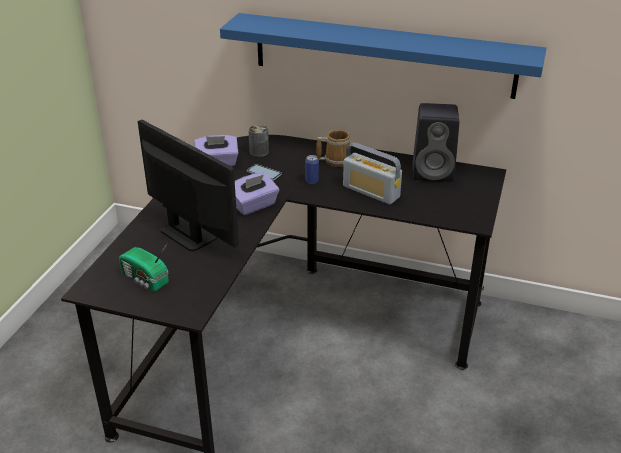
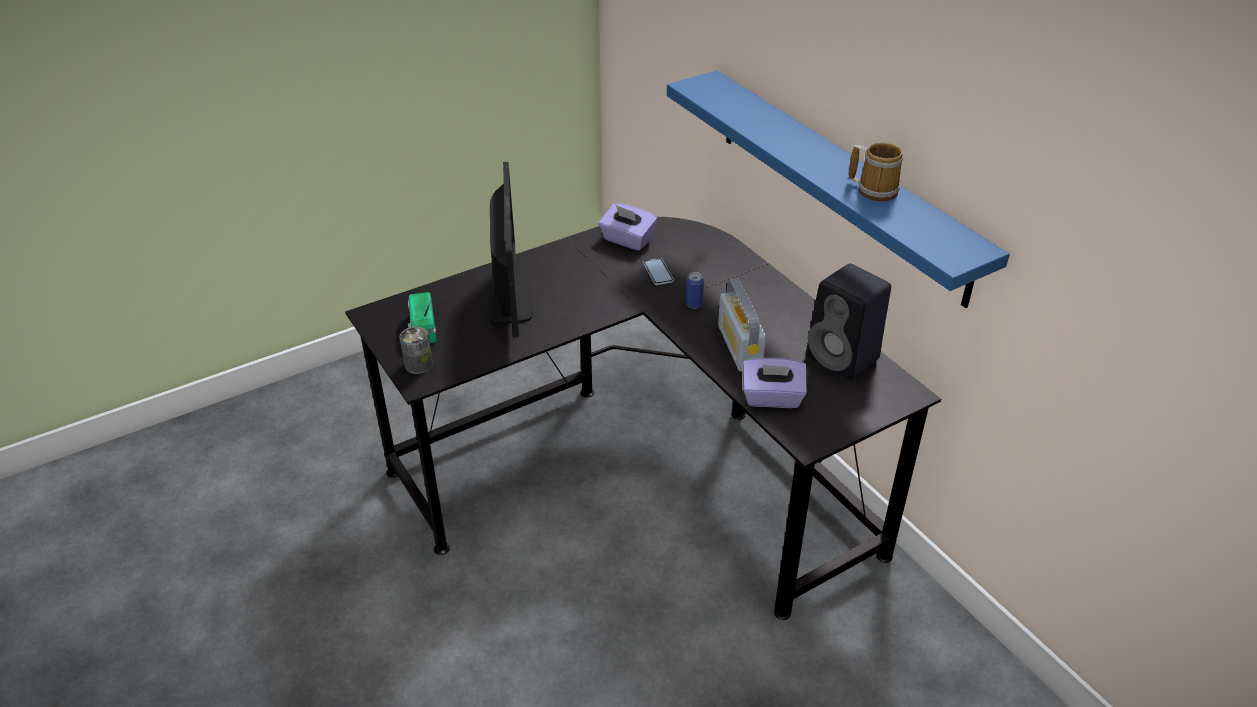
camera: 40 degrees right, 5 degrees up
purple tissue box [235,173,279,215] -> purple tissue box moved to [743,358,807,408]
can [248,125,269,157] -> can moved to [399,327,433,374]
mug [316,130,351,167] -> mug moved to [849,142,903,201]

